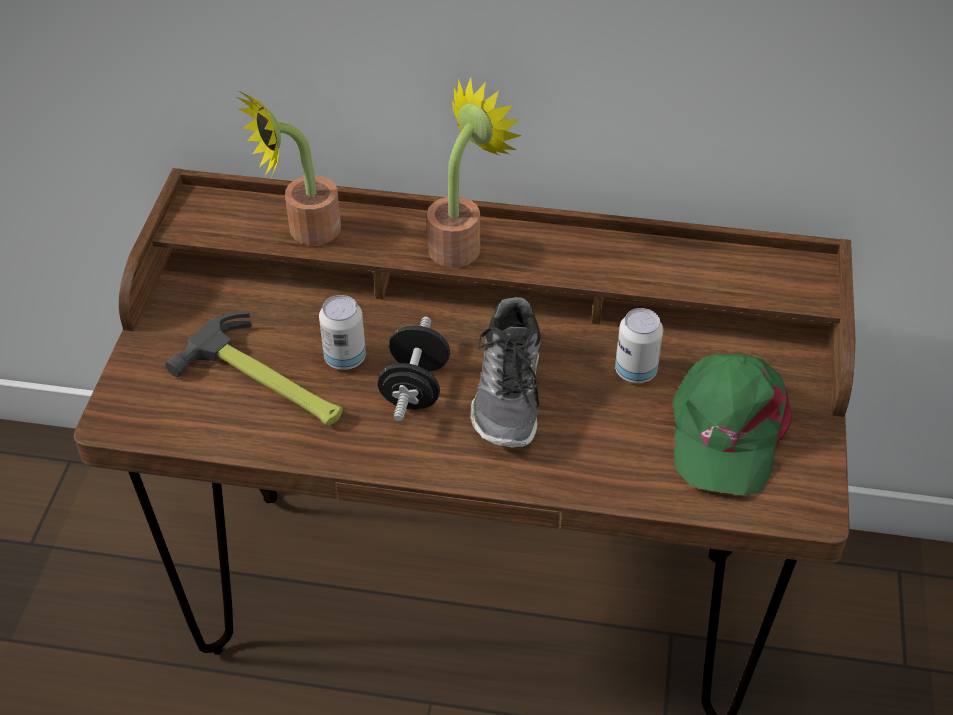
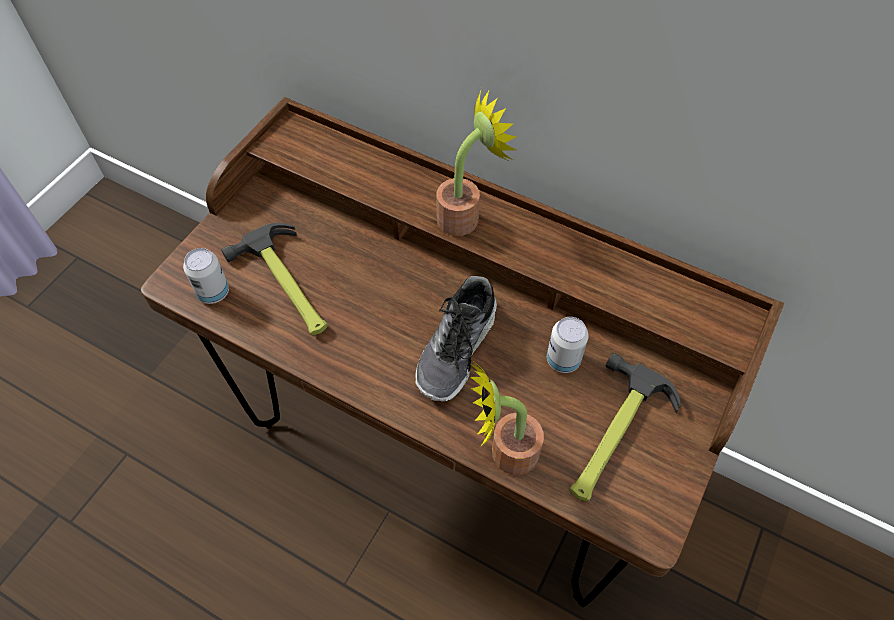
camera: 20 degrees right, 10 degrees up
potted plant [237,91,341,245] -> potted plant moved to [470,359,544,475]
can [319,295,366,370] -> can moved to [183,248,229,304]
black dumbbell [378,317,450,421] -> none
green cap [673,353,793,495] -> hammer [570,353,681,501]

